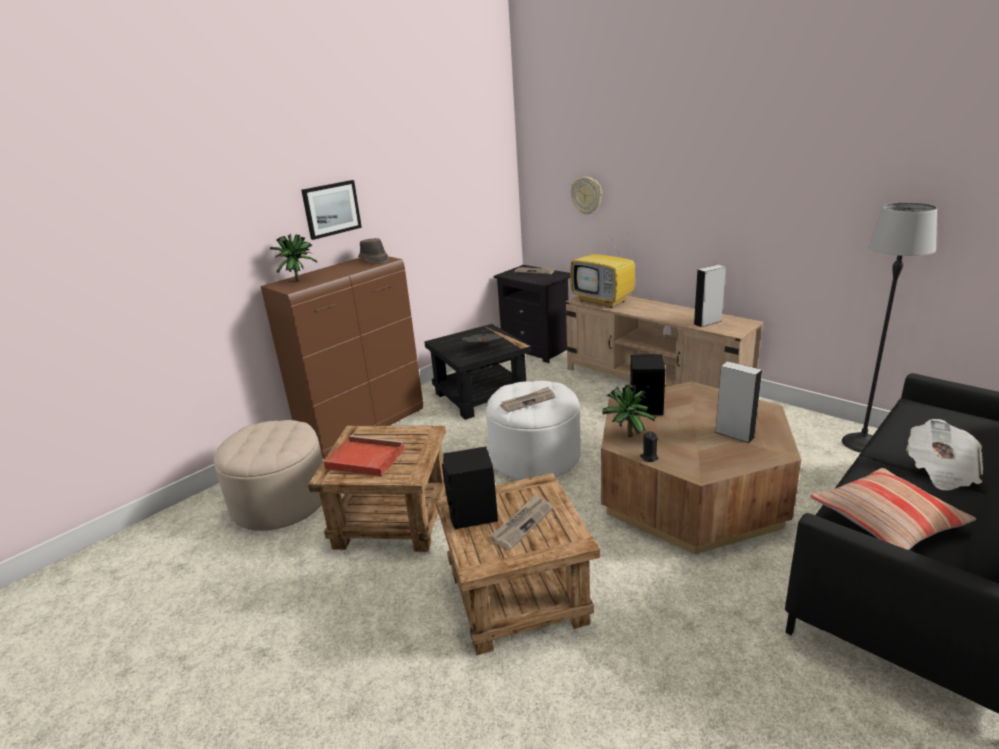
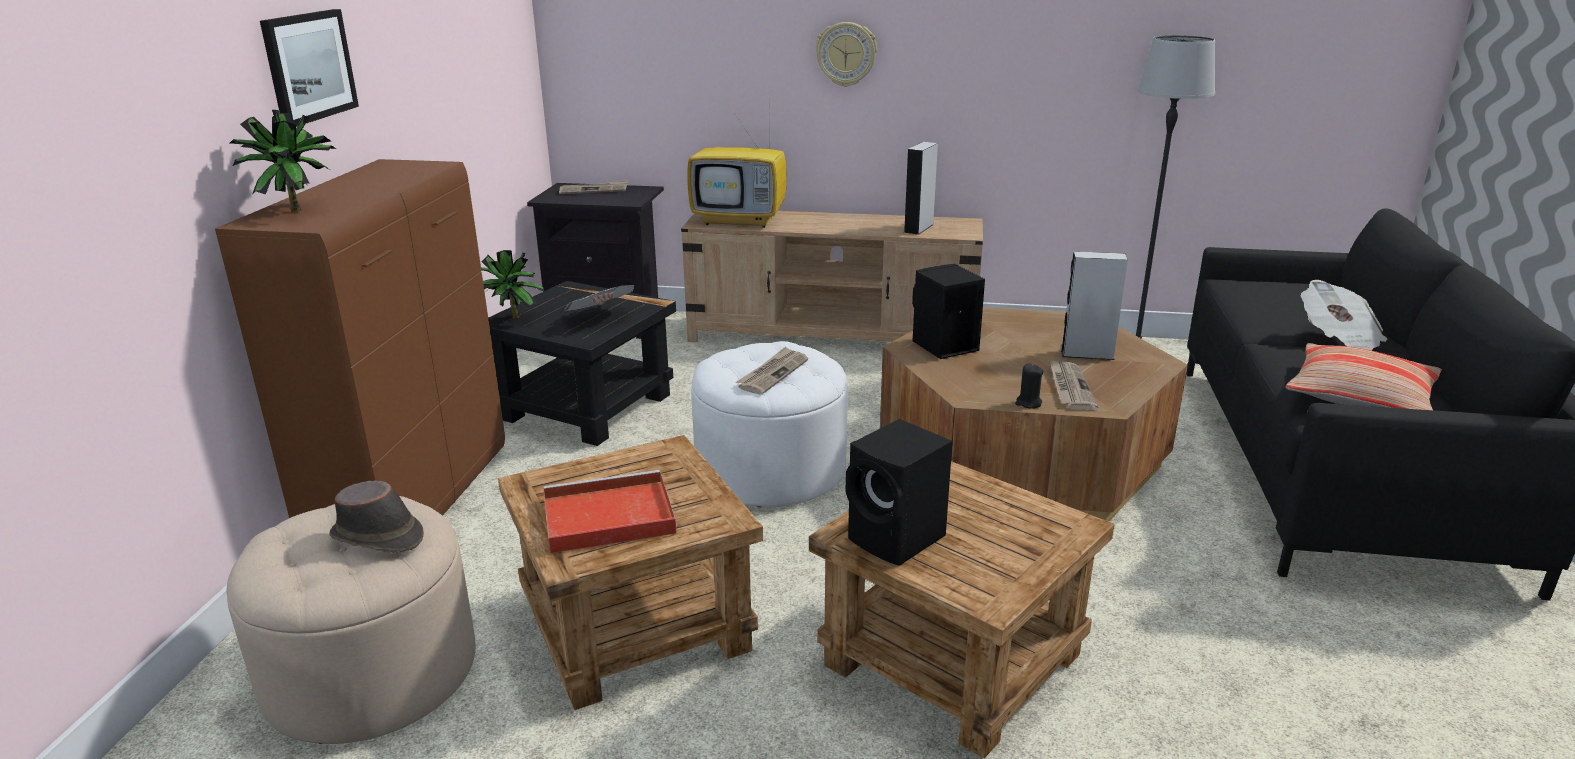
camera: 35 degrees left, 0 degrees up
brown hat [358,238,389,264] -> brown hat moved to [329,481,424,552]
newspaper [490,494,553,550] -> newspaper moved to [1049,359,1098,410]
wall clock [571,177,602,215] -> wall clock moved to [815,22,877,87]
potted plant [602,385,655,437] -> potted plant moved to [481,250,545,320]

